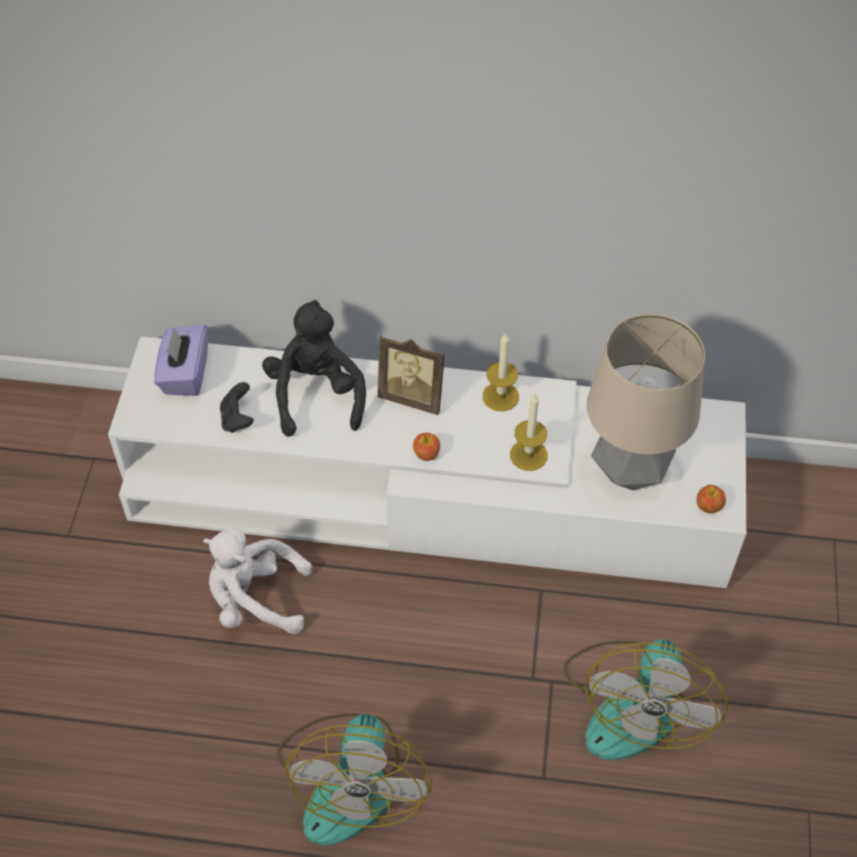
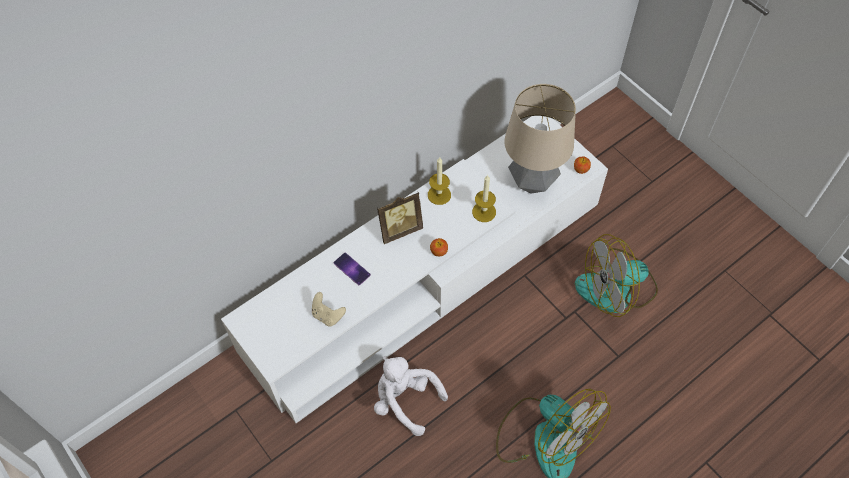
camera: 45 degrees left, 5 degrees up
purple tissue box [154,324,208,396] -> none
white plush toy [203,528,313,634] -> white plush toy turned 75 degrees clockwise [374,356,448,436]
black game controller [220,382,254,433] -> beige game controller [312,292,346,326]
black plush toy [262,300,366,437] -> phone [333,253,371,285]
fan [563,639,728,760] -> fan turned 105 degrees clockwise [575,234,658,317]

